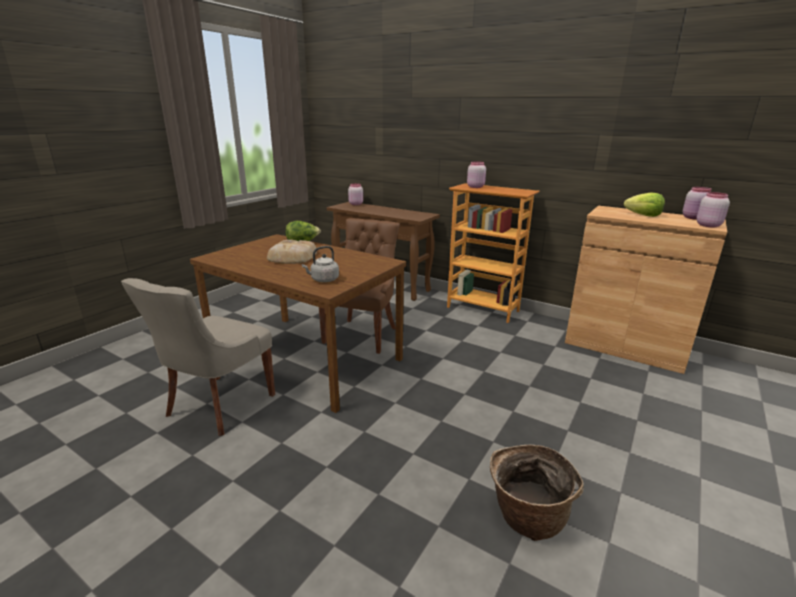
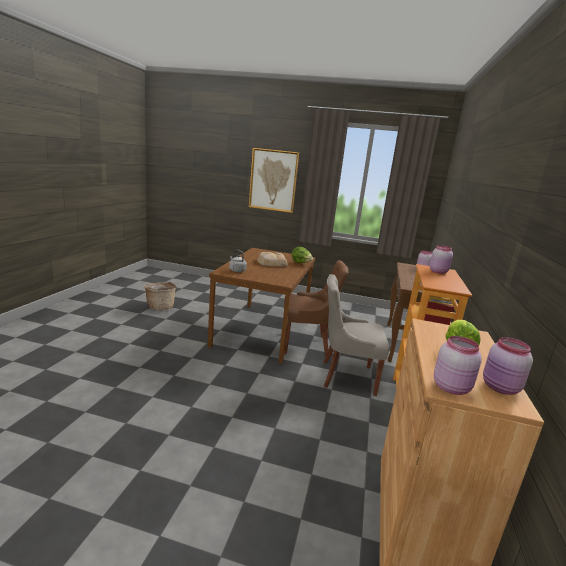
camera: 70 degrees right, 5 degrees down
grey chair [121,278,275,436] -> grey chair moved to [323,274,389,396]
basket [490,445,584,541] -> basket moved to [144,282,176,310]
none -> picture [249,148,299,213]

